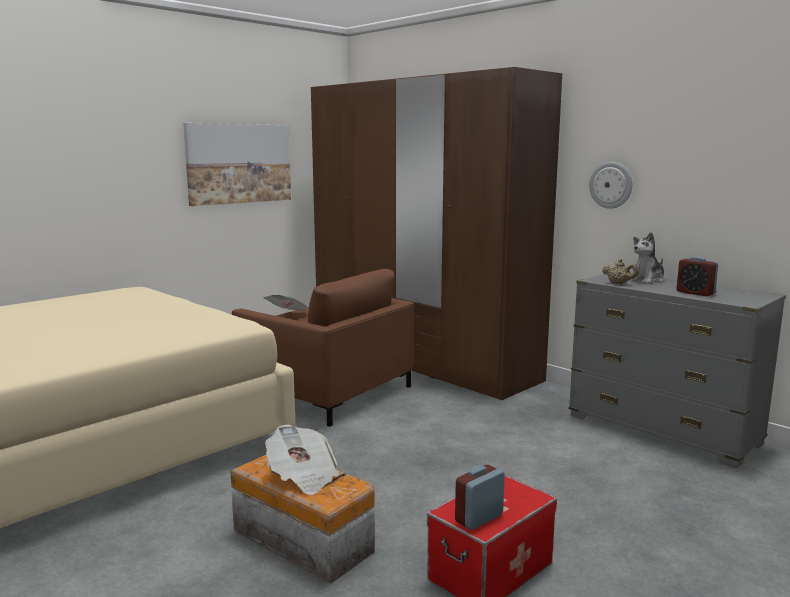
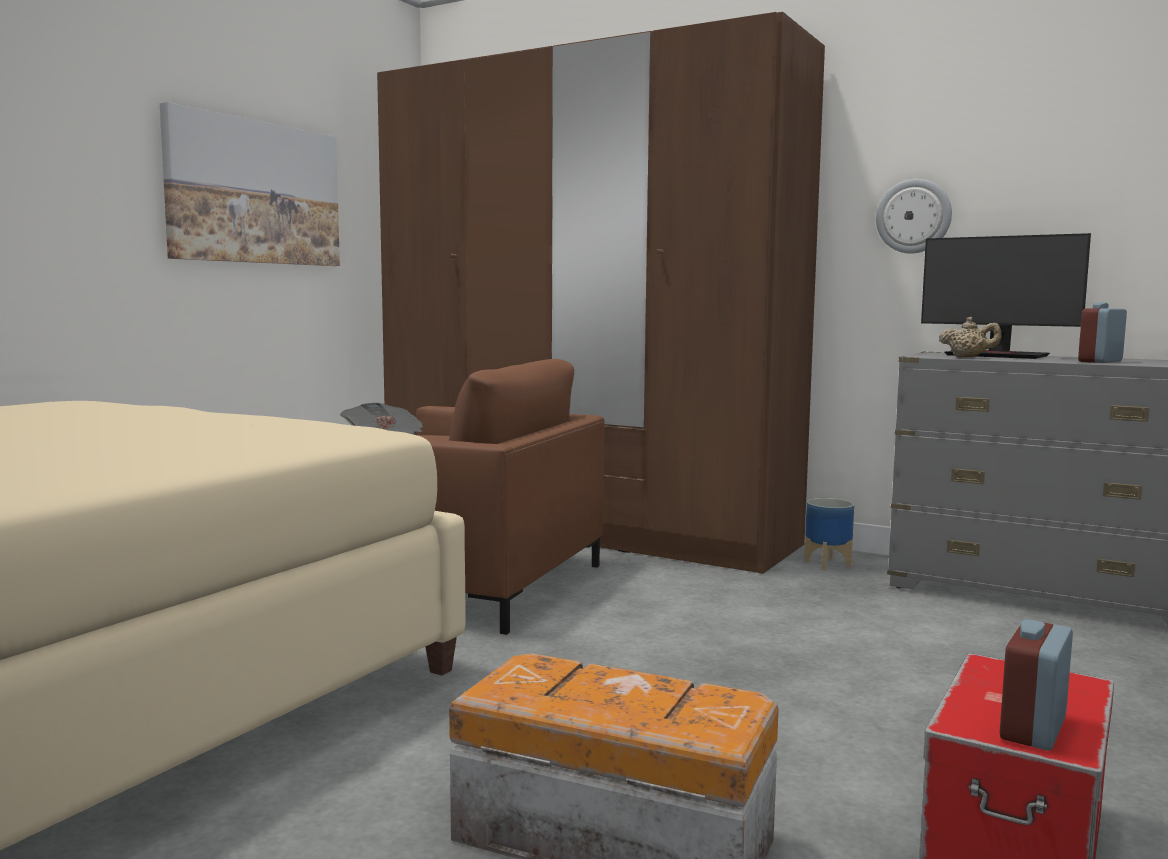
camera: 15 degrees left, 5 degrees down
newspaper [265,424,340,495] -> none
plush toy [629,232,664,284] -> monitor [921,233,1091,359]
alarm clock [677,257,719,296] -> alarm clock turned 105 degrees clockwise [1078,302,1127,363]
none -> planter [804,498,854,570]

